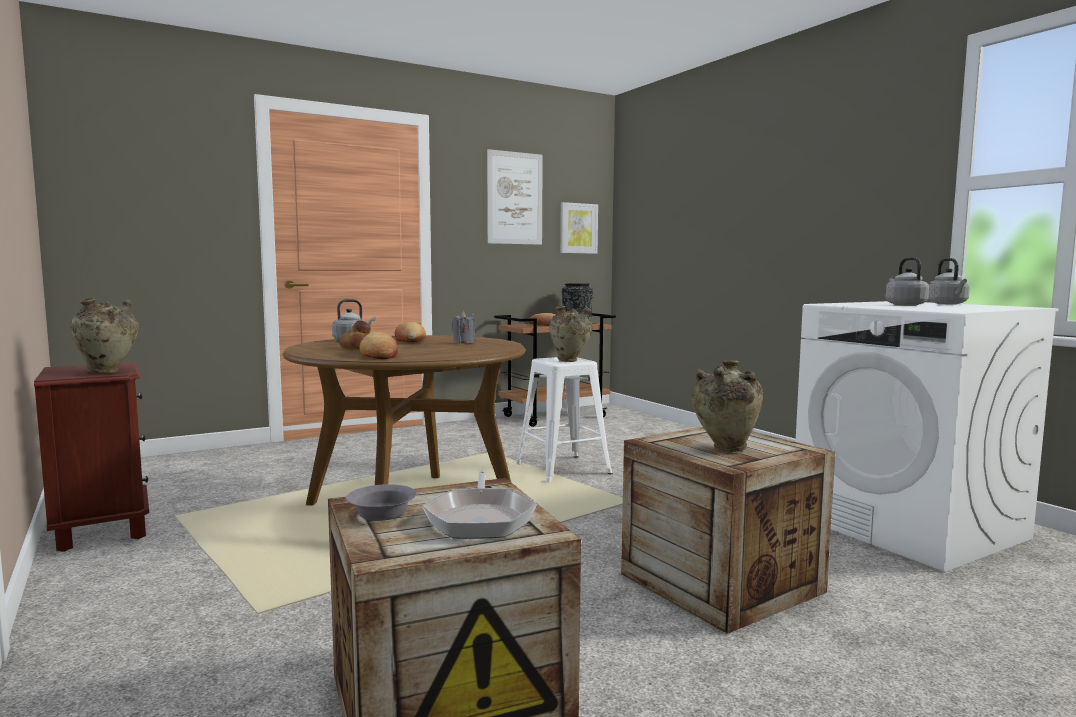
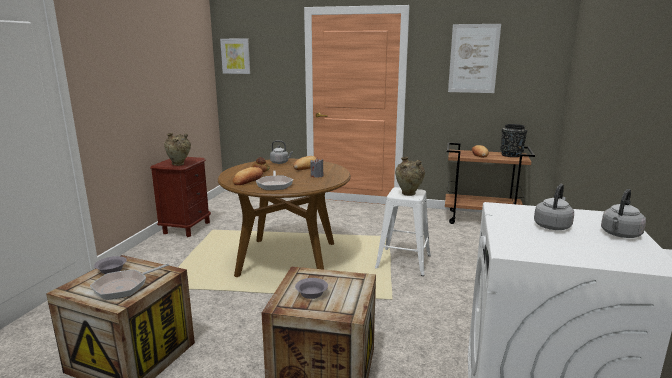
camera: 45 degrees right, 10 degrees up
picture [560,202,598,254] -> picture moved to [220,39,250,74]
beige vase [691,360,763,452] -> grey bowl [295,278,328,299]
none -> frying pan [256,170,293,190]

